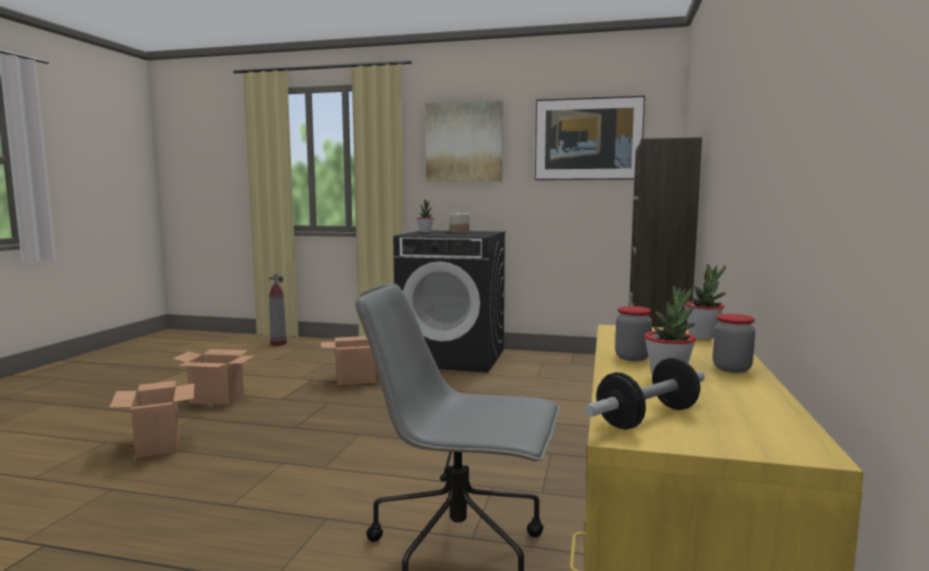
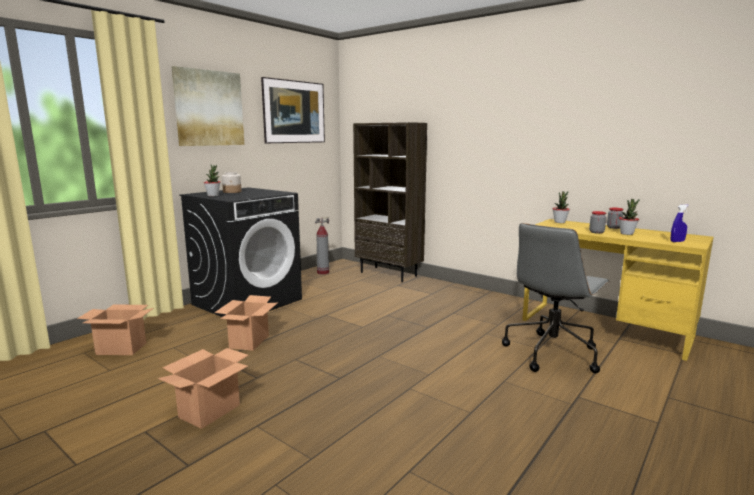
camera: 65 degrees left, 5 degrees up
cardboard box [109,381,195,458] -> cardboard box moved to [77,304,154,355]
fire extinguisher [269,274,287,346] -> fire extinguisher moved to [315,217,329,275]
dumbbell [584,358,705,430] -> blue spray bottle [671,204,689,242]

